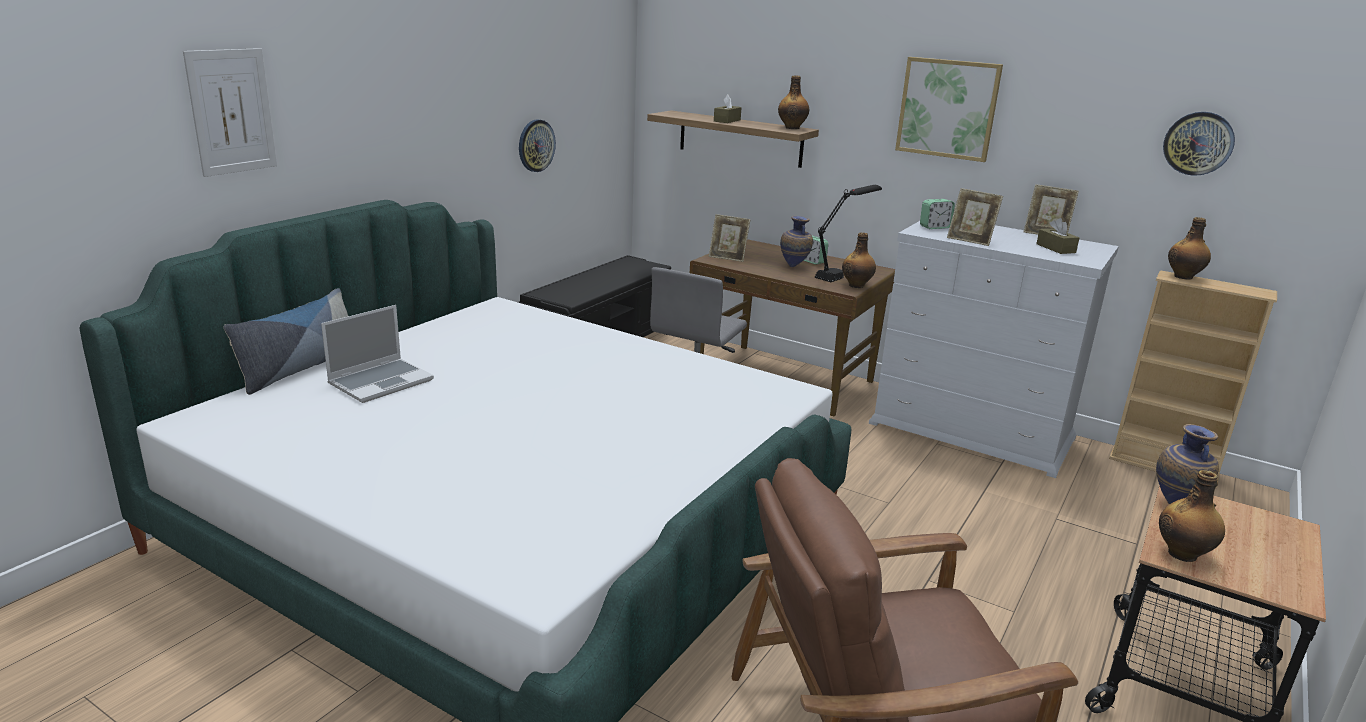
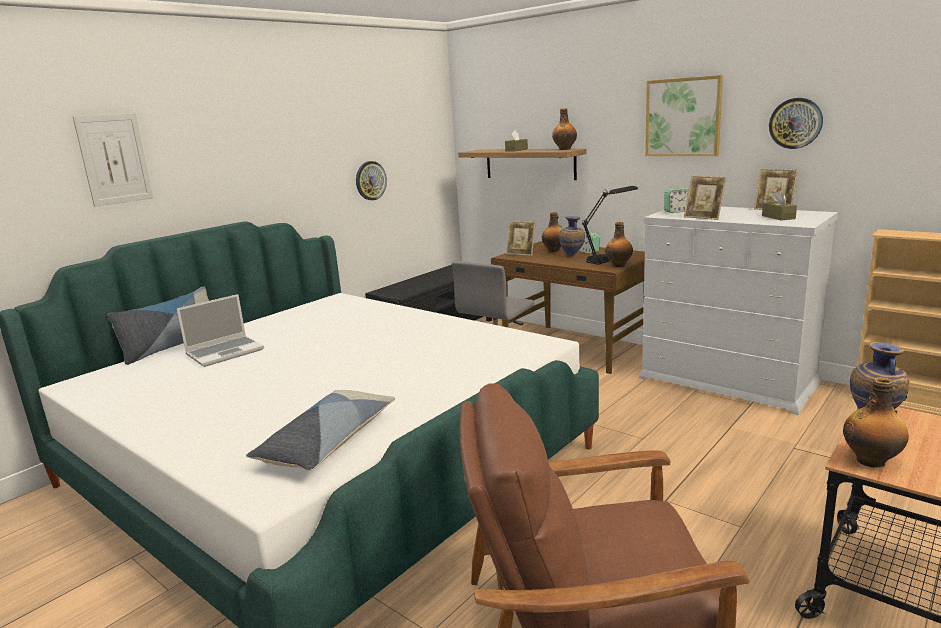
camera: 10 degrees right, 5 degrees down
wall clock [1163,112,1235,176] -> wall clock moved to [769,98,823,149]
bottle [1168,217,1211,280] -> bottle moved to [542,212,562,252]
none -> pillow [246,390,395,471]

